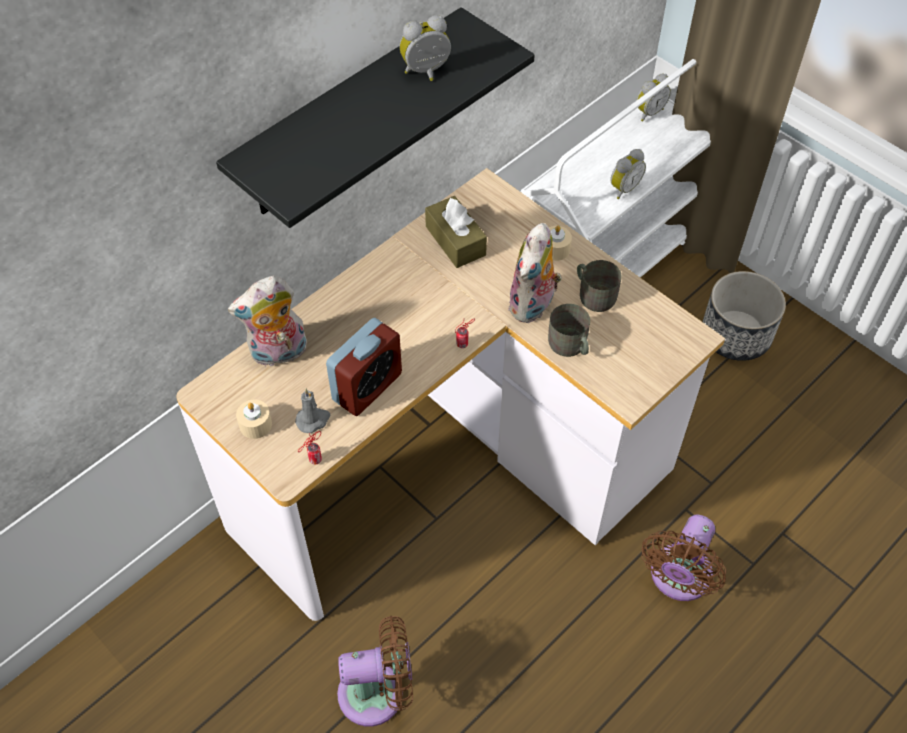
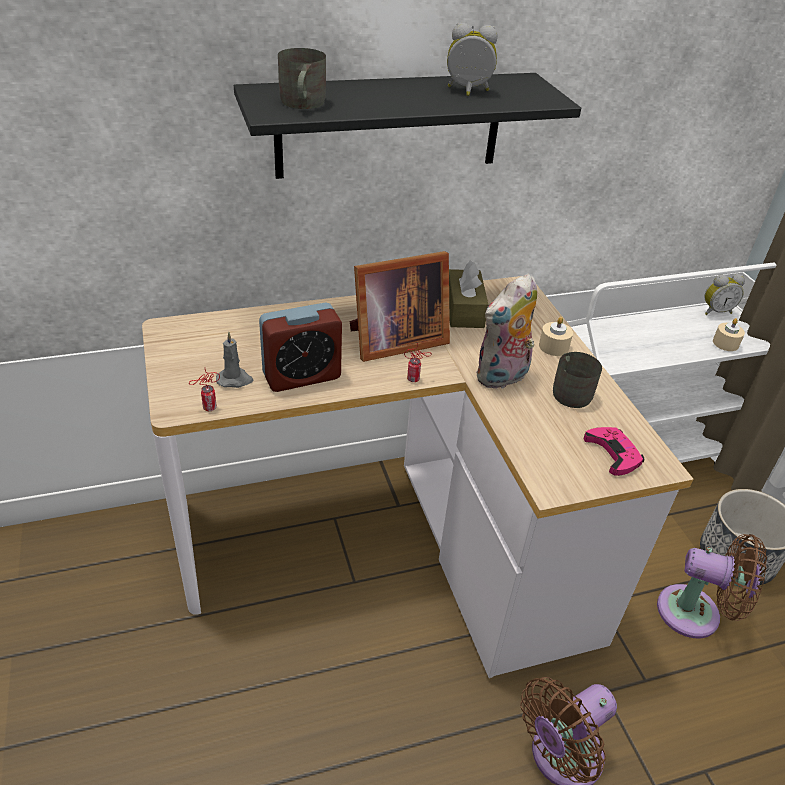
camera: 25 degrees right, 15 degrees down
plush toy [228,276,307,367] -> none
beige candle [236,400,272,439] -> beige candle moved to [713,318,745,351]
brown fan [337,616,413,726] -> brown fan moved to [657,534,767,638]
grey mug [548,304,590,357] -> grey mug moved to [278,48,326,109]
alarm clock [610,149,646,199] -> none
none -> picture frame [350,251,450,362]
none -> pink game controller [584,427,644,476]

